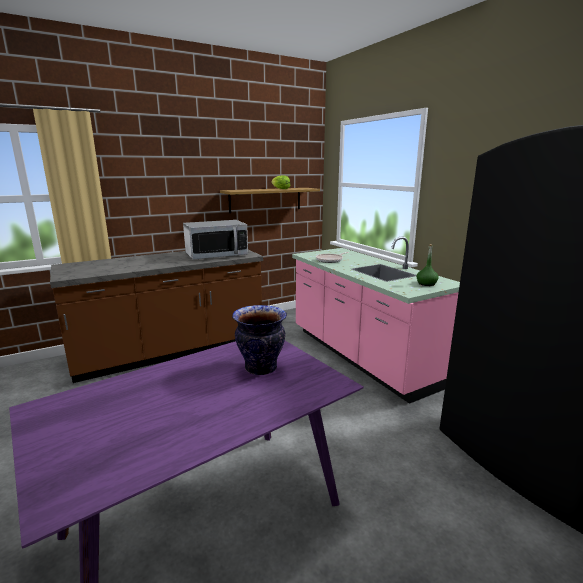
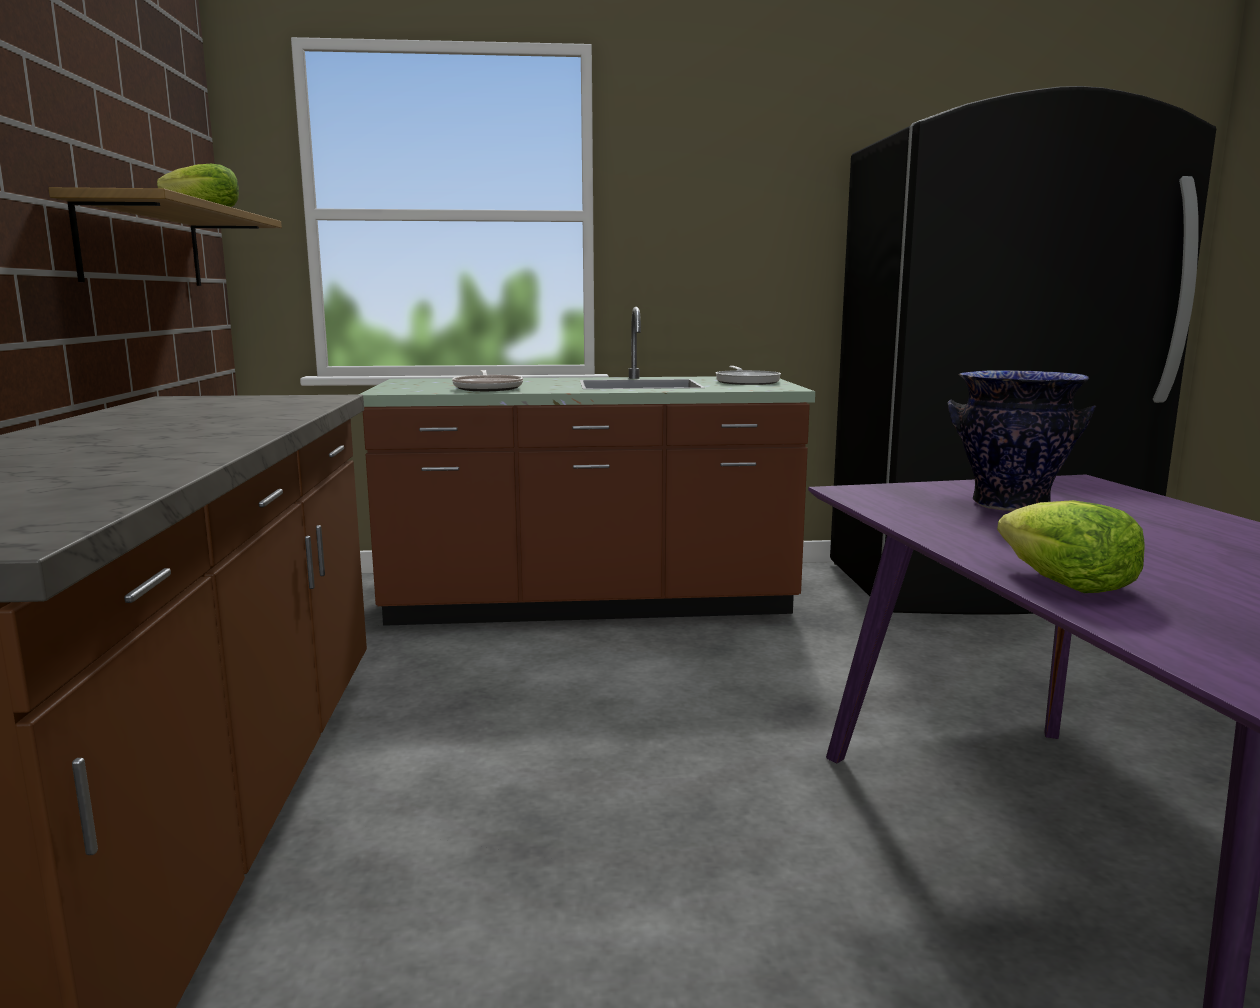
camera: 65 degrees left, 5 degrees down
microwave [183,220,248,260] -> none
pink counter [292,236,460,404] -> brown counter [358,307,815,626]
green bottle [416,244,439,286] -> frying pan [715,366,781,385]
none -> lettuce [997,500,1145,593]

